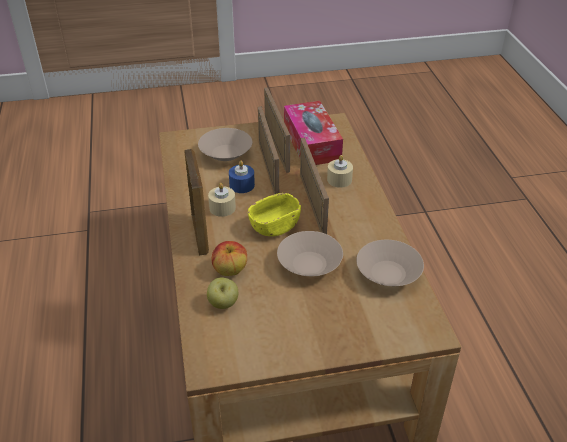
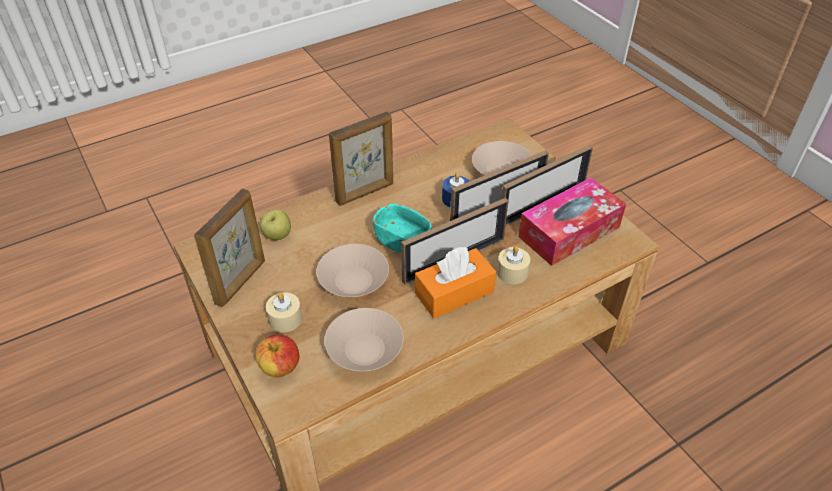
camera: 70 degrees right, 5 degrees up
beige candle [208,183,236,217] -> beige candle moved to [266,292,302,332]
apple [212,241,247,276] -> apple moved to [255,335,299,377]
yellow bowl [248,193,301,236] -> turquoise bowl [373,204,432,252]
none -> picture frame [194,188,265,307]
none -> orange tissue box [415,247,496,319]

